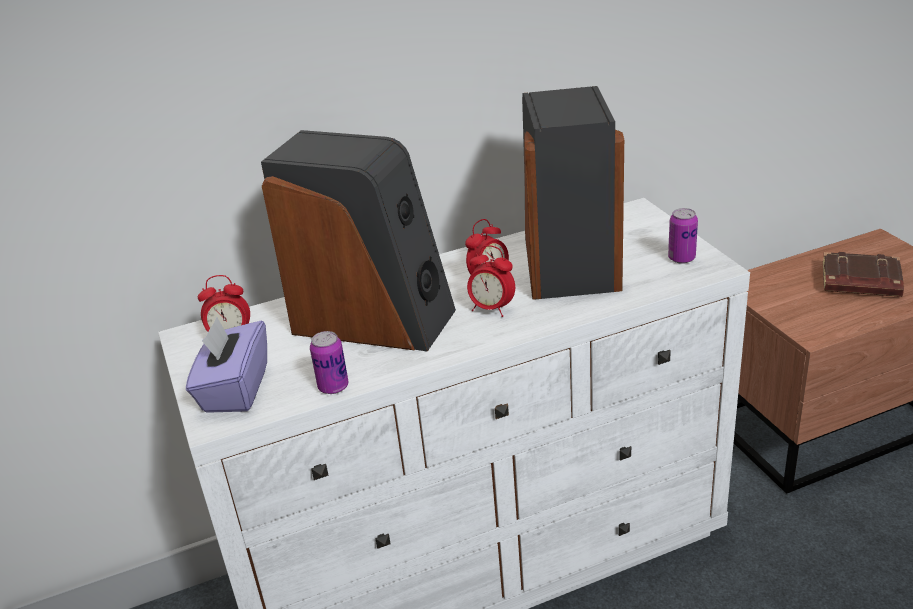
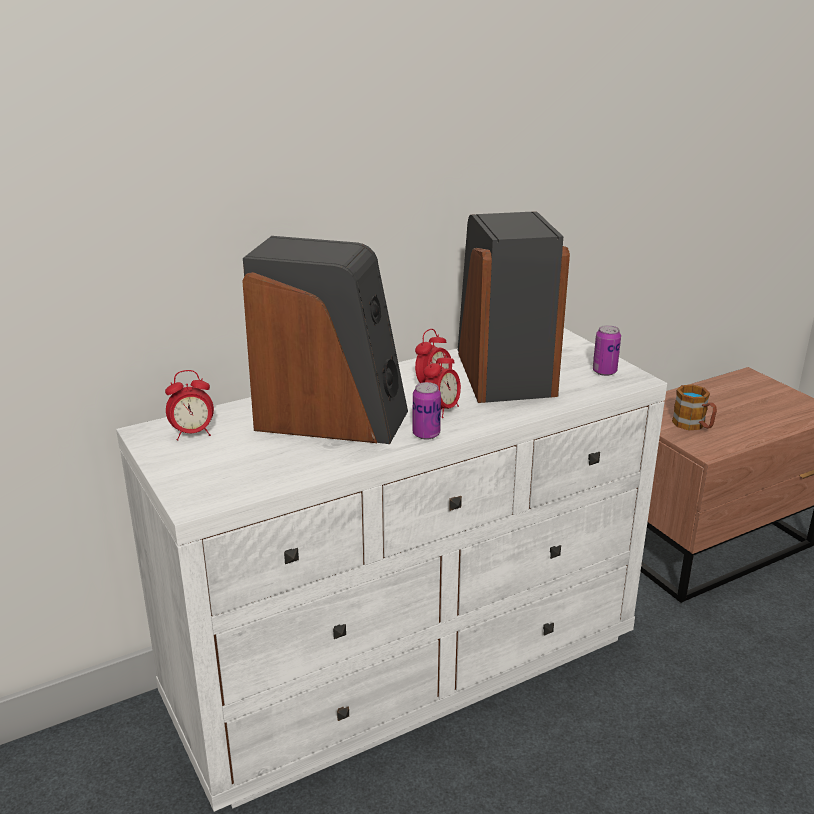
camera: 10 degrees left, 5 degrees down
purple tissue box [186,317,267,413] -> none
can [310,331,349,394] -> can moved to [413,382,441,440]
alarm clock [467,245,515,317] -> alarm clock turned 75 degrees counterclockwise [423,349,461,418]
brown book [822,252,904,297] -> none
none -> mug [672,384,717,430]

